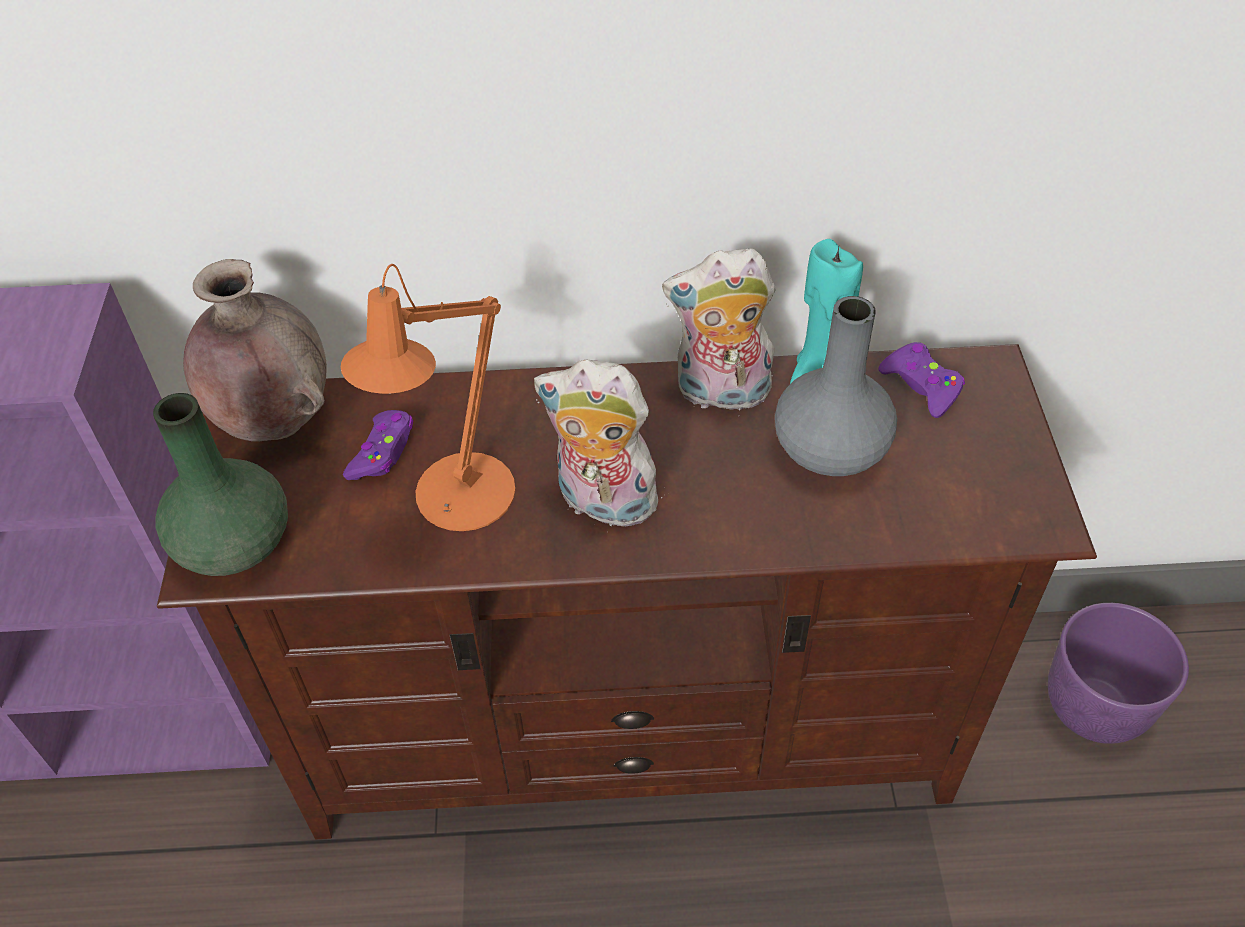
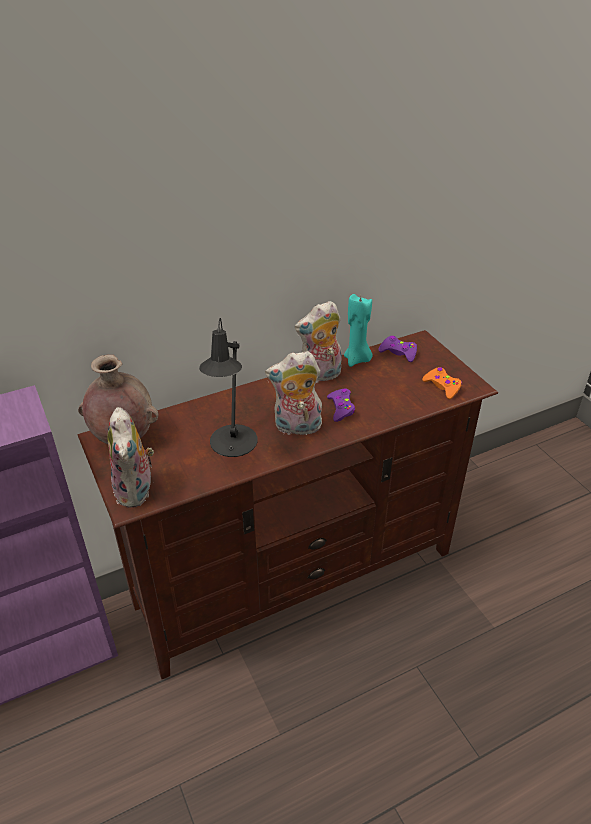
camera: 25 degrees left, 10 degrees down
green vase [153,393,288,576] -> plush toy [108,407,154,508]
orange table lamp [341,264,515,531] -> black table lamp [199,318,258,457]
purple game controller [343,410,413,480] -> purple game controller moved to [327,389,355,422]
grey vase [775,296,897,476] -> none
purple planter [1048,603,1189,744] -> none
none -> orange game controller [422,367,462,399]

